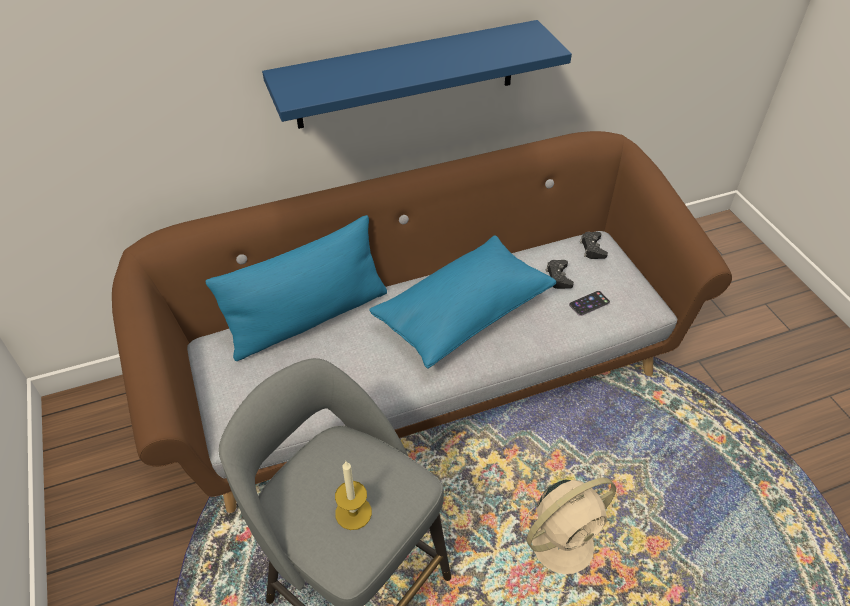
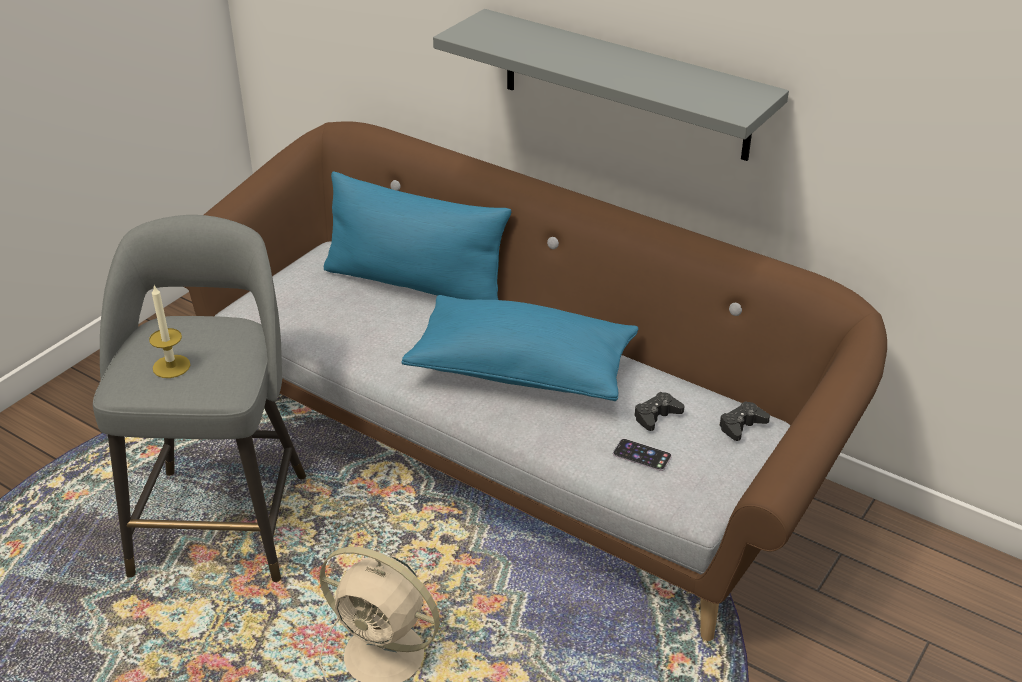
camera: 55 degrees right, 10 degrees down
blue shelf [262,20,572,129] -> grey shelf [433,9,789,161]

